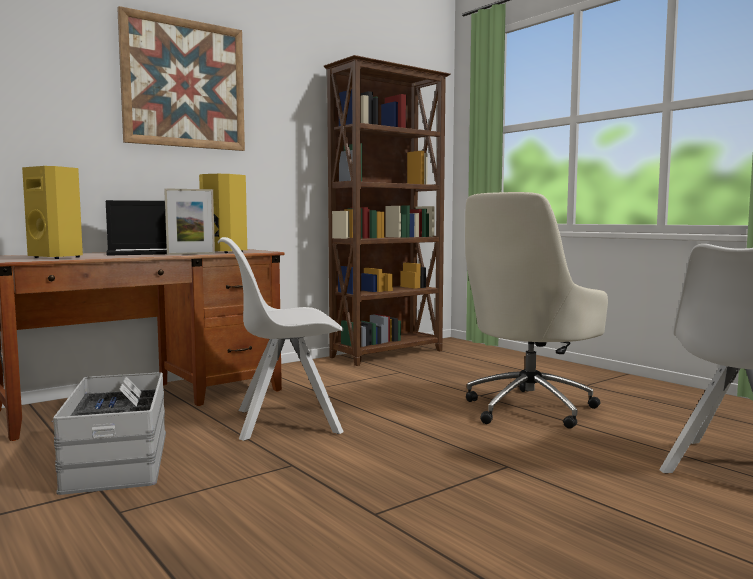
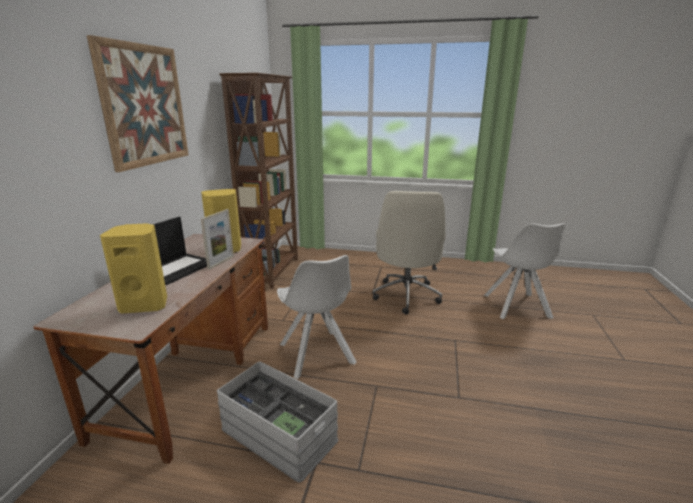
camera: 40 degrees left, 15 degrees up
white chair [218,237,344,441] -> white chair turned 60 degrees counterclockwise [277,255,357,379]

